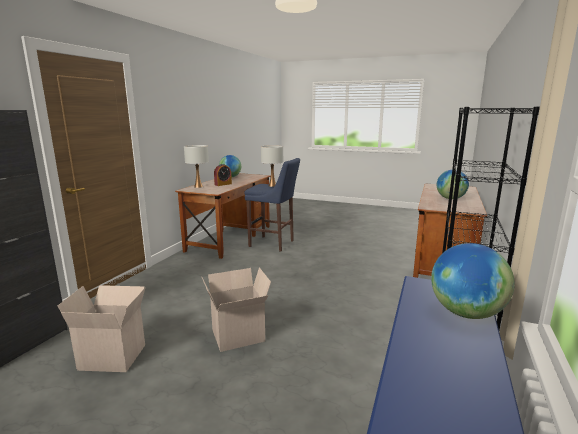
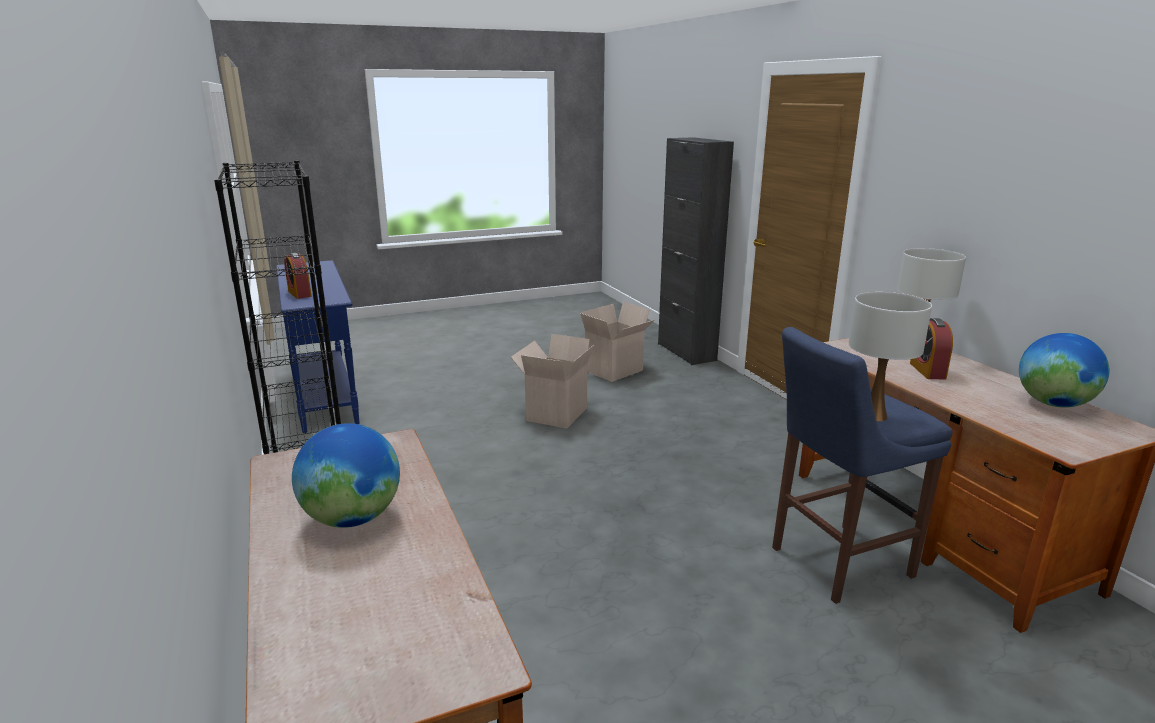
camera: 135 degrees right, 5 degrees up
globe [431,243,515,319] -> alarm clock [284,253,312,299]

